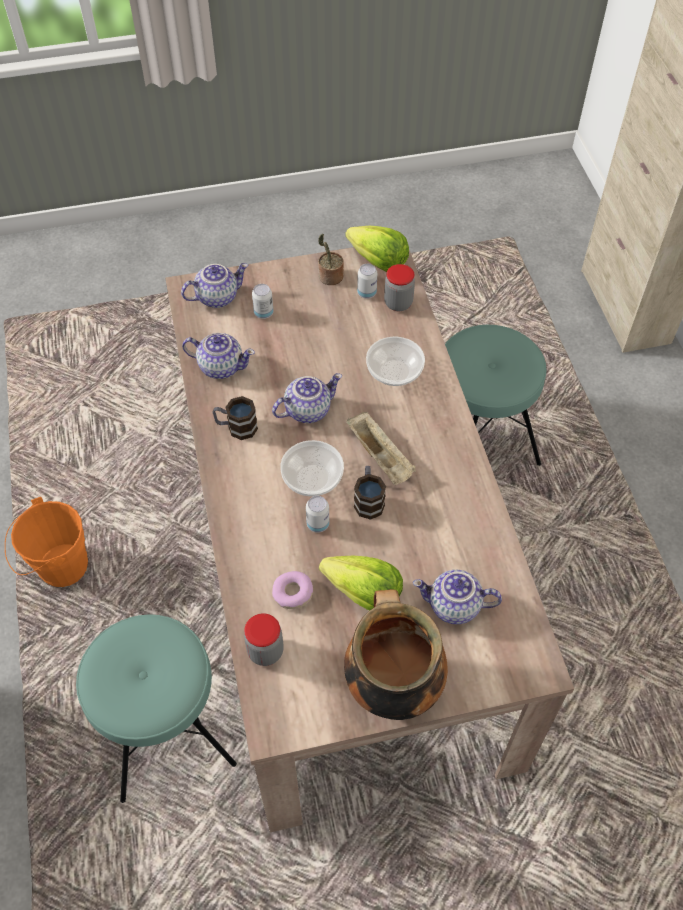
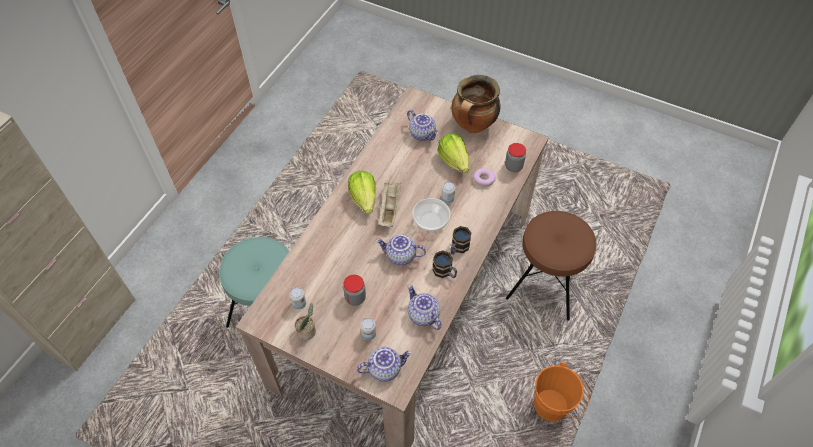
camera: 140 degrees left, 0 degrees up
turquoise stool [76,614,237,803] -> brown stool [506,211,596,321]
teapot [181,263,248,308] -> teapot turned 150 degrees clockwise [357,347,412,382]
lettuce [345,226,409,272] -> lettuce moved to [348,171,376,214]
mug [354,466,386,520] -> mug moved to [451,226,471,255]
bowl [366,337,425,386] -> none
jar [384,264,415,311] -> jar moved to [343,275,366,306]

